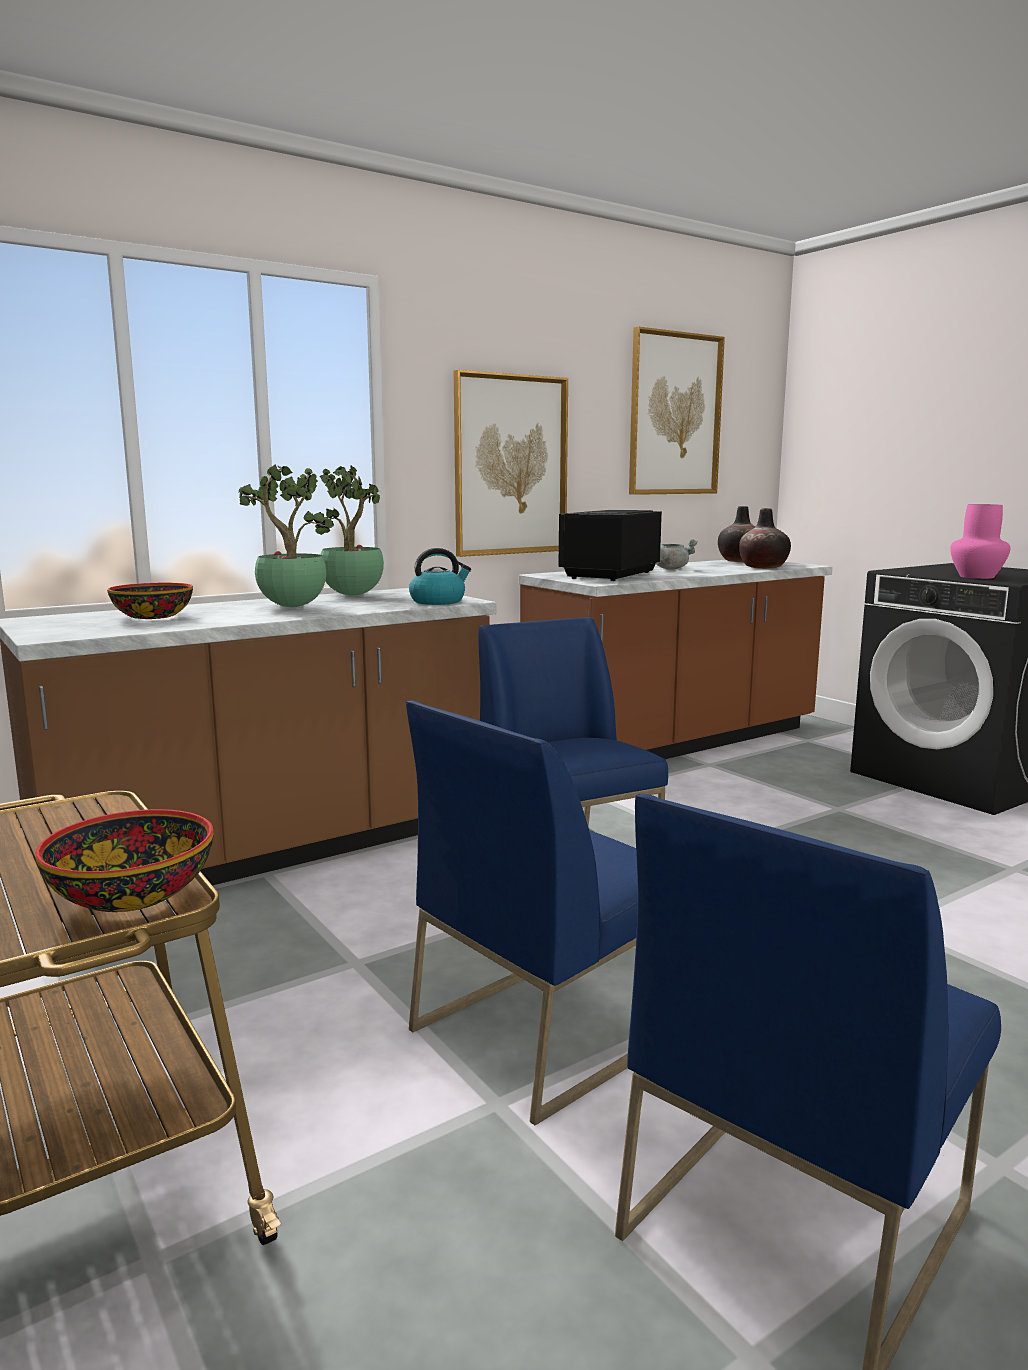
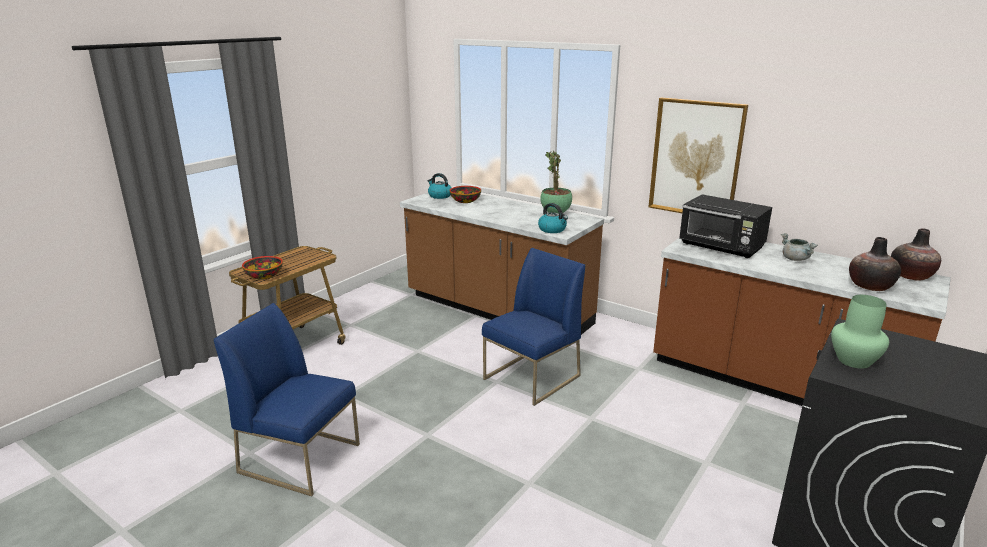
camera: 70 degrees right, 10 degrees up
potted plant [239,465,333,607] -> none
blue chair [406,701,638,1125] -> none
black microwave [558,510,662,581] -> black microwave turned 150 degrees counterclockwise [679,194,772,258]
picture [629,327,725,495] -> none
pink vase [950,504,1010,579] -> green vase [831,295,889,369]
none -> kettle [428,173,452,199]

